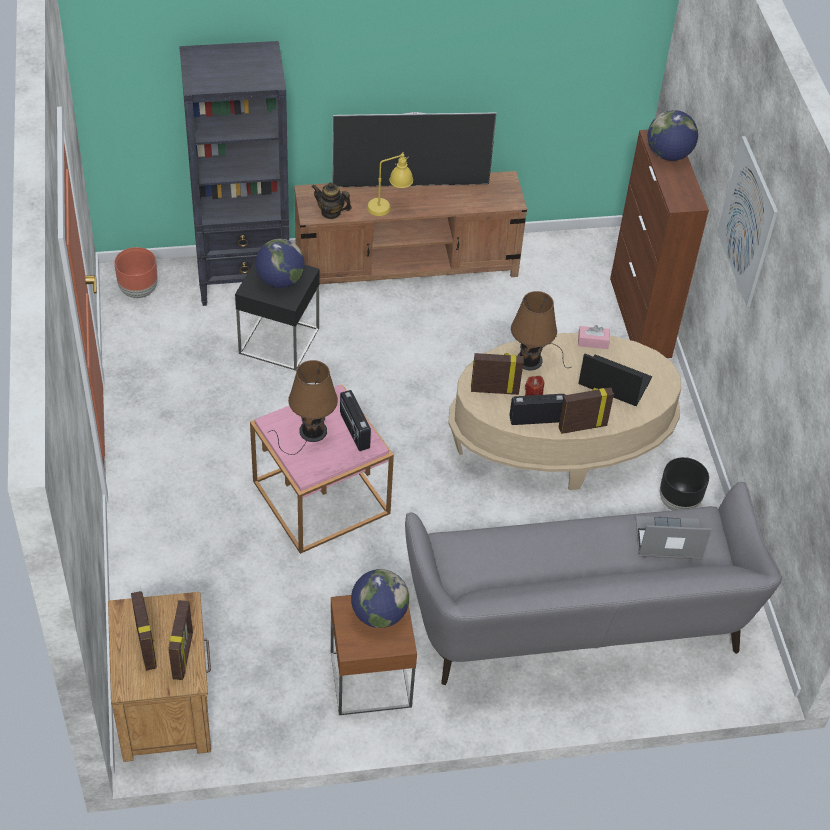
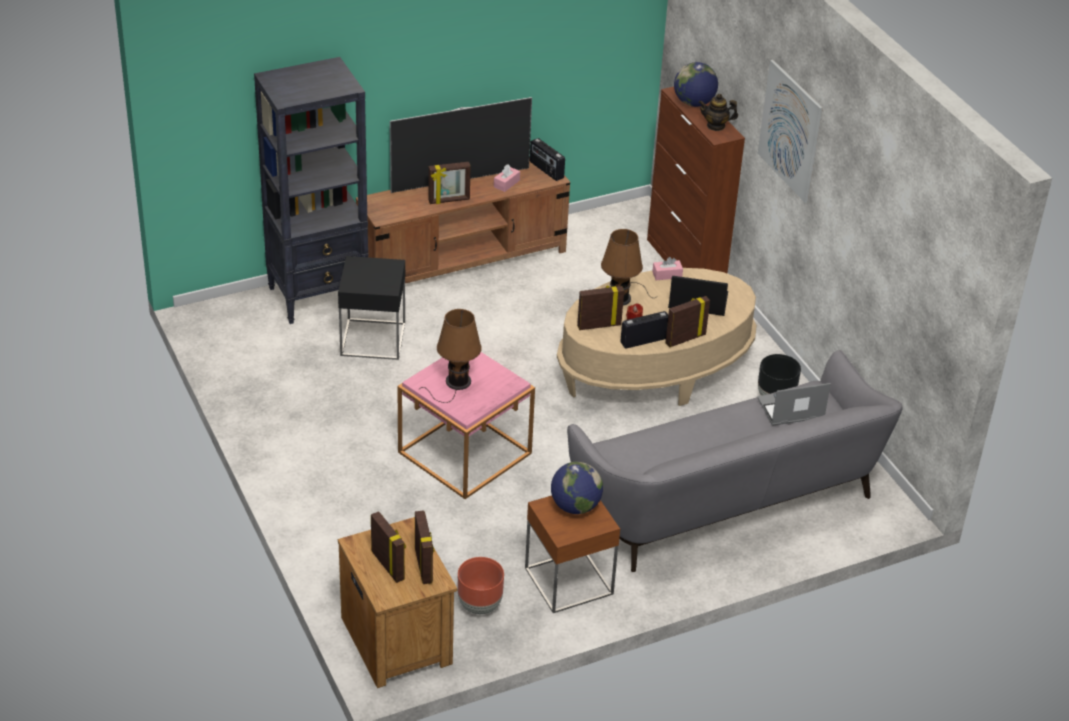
camera: 15 degrees left, 10 degrees down
brown planter [114,247,158,298] -> brown planter moved to [458,557,504,614]
globe [256,239,305,288] -> none
teapot [312,182,352,219] -> teapot moved to [698,94,738,131]
radio [340,390,371,451] -> radio moved to [530,138,565,181]
yellow table lamp [367,152,413,216] -> picture frame [428,162,471,204]
none -> pink tissue box [494,164,520,192]

